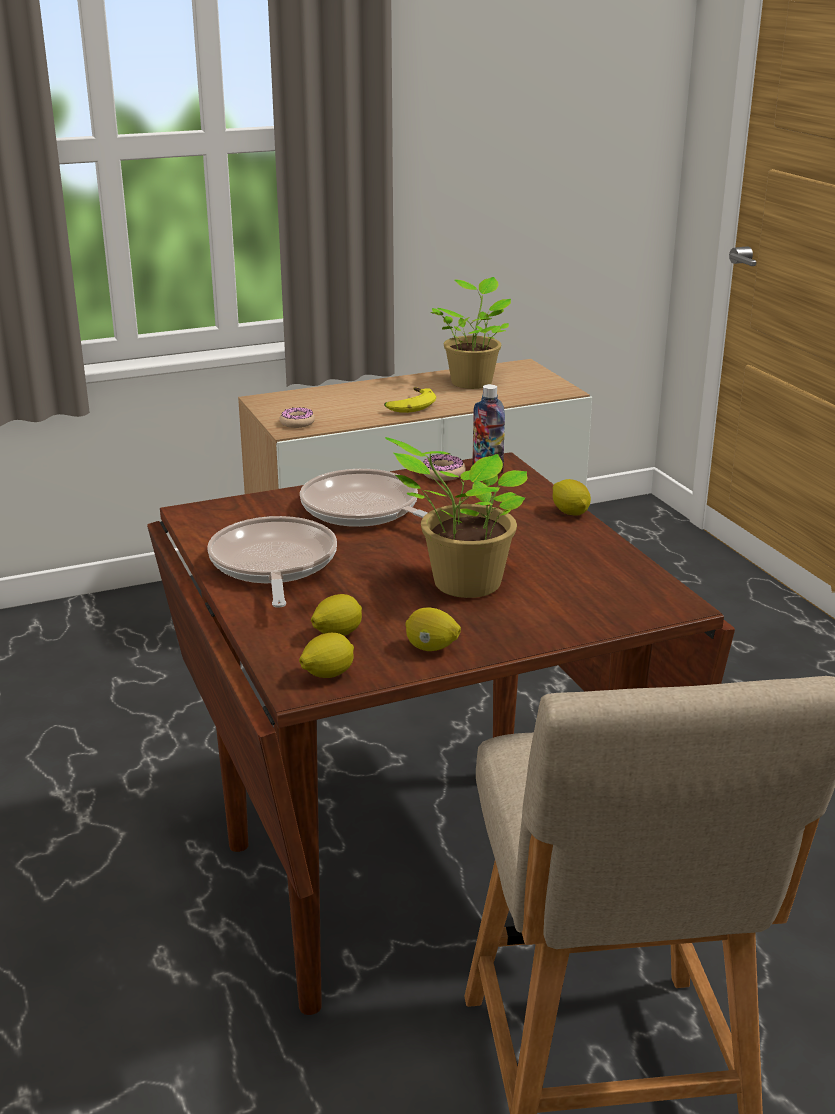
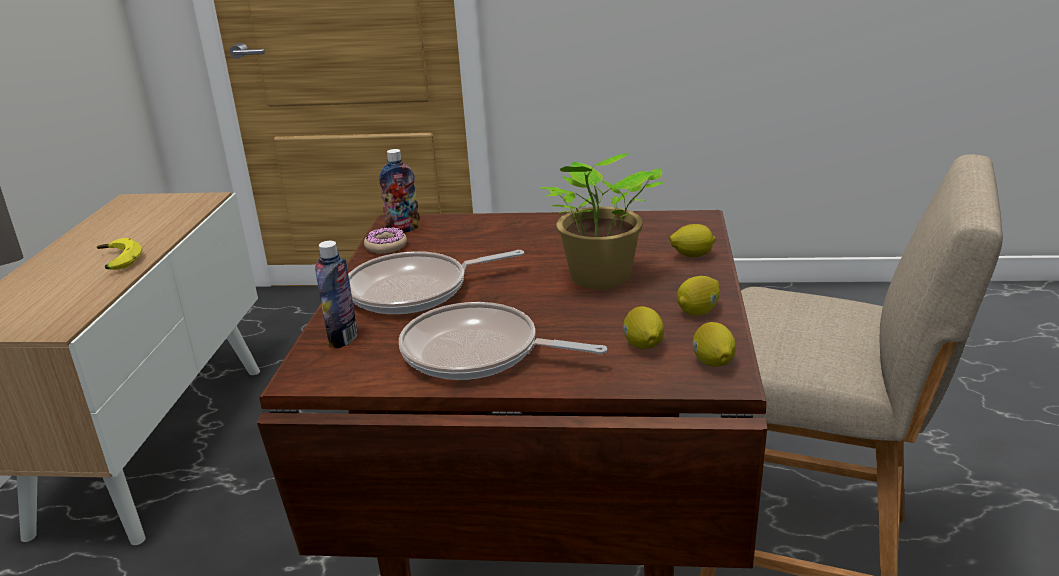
camera: 60 degrees left, 0 degrees up
donut [280,407,315,428] -> none
potted plant [431,277,511,389] -> none
lemon [553,479,591,516] -> lemon moved to [670,224,716,257]
none -> bottle [315,241,358,348]

